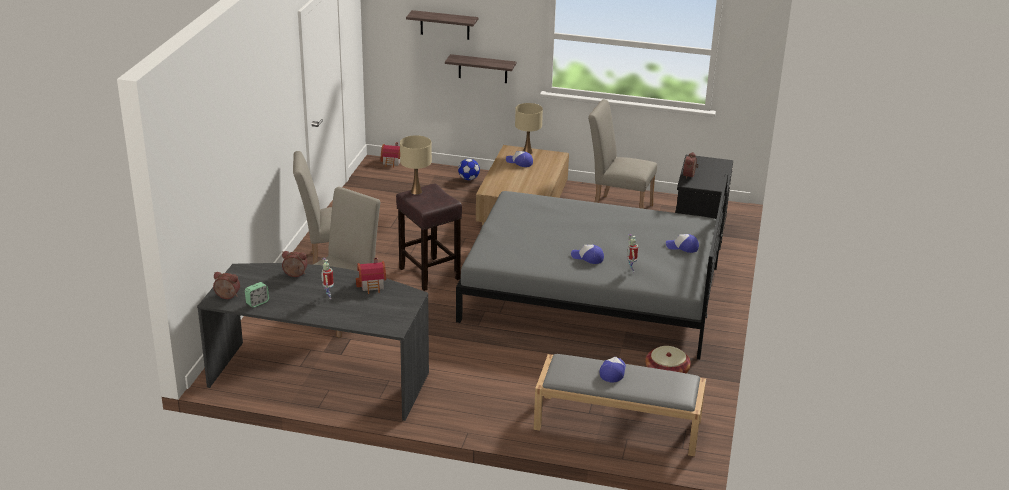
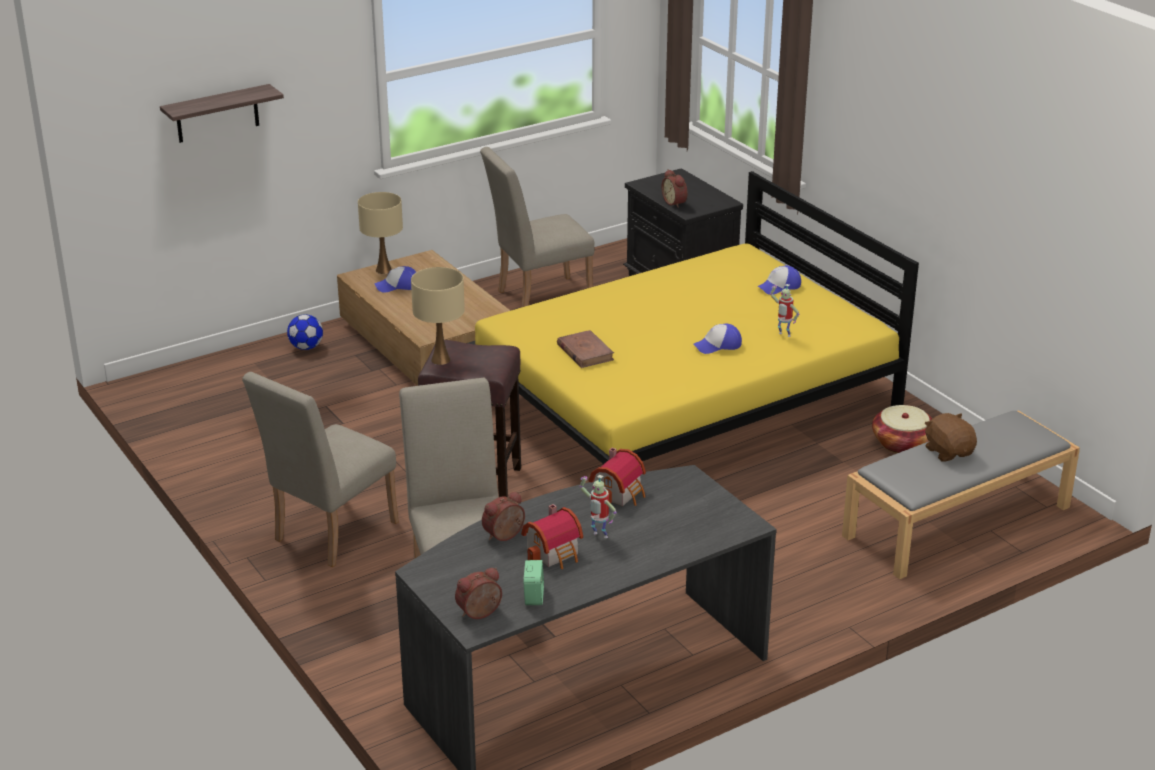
camera: 45 degrees left, 0 degrees up
toy house [381,142,400,168] -> toy house moved to [521,504,583,569]
shelf [445,54,516,83] -> none
grey bed [456,171,729,359] -> yellow bed [467,171,919,464]
cap [600,357,626,383] -> brown plush toy [925,413,977,462]
none -> brown book [557,330,614,368]

